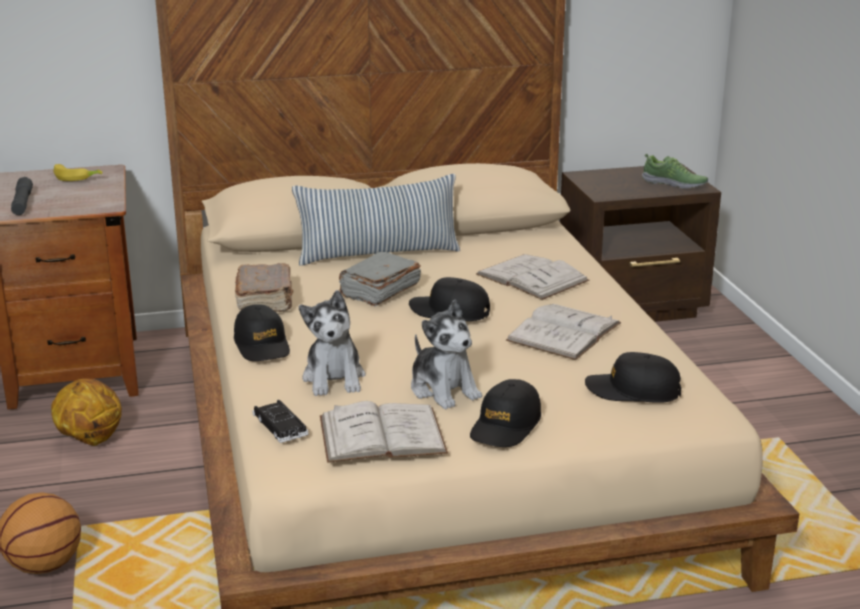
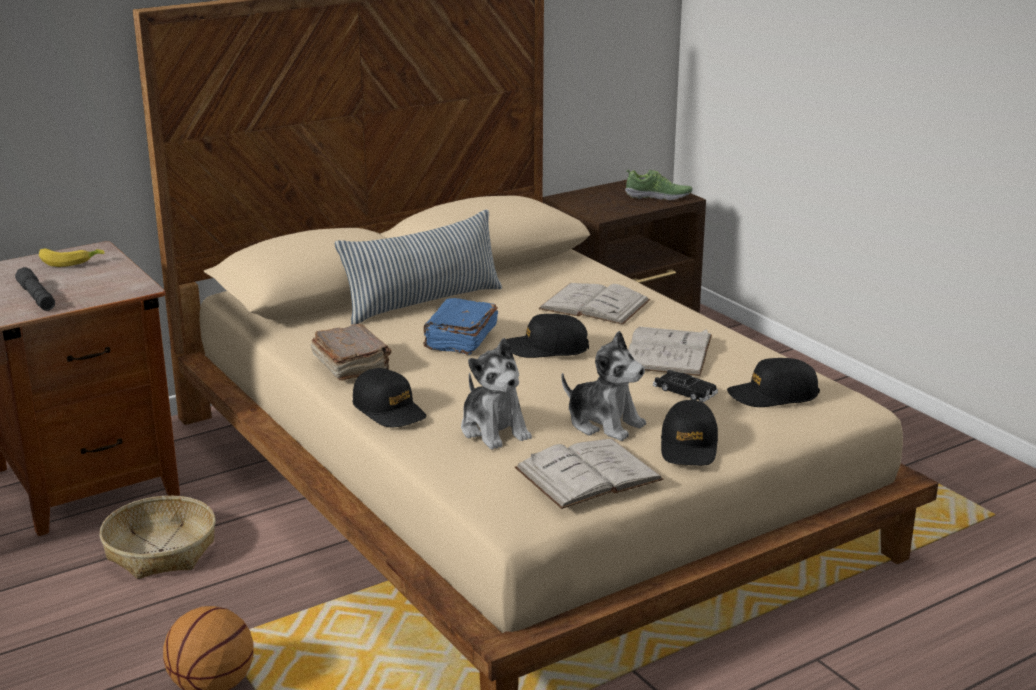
camera: 20 degrees left, 0 degrees up
basketball [51,378,122,446] -> basket [100,496,216,579]
black toy car [252,400,309,443] -> black toy car moved to [653,370,718,402]
grey book [339,252,421,306] -> blue book [423,298,498,355]

